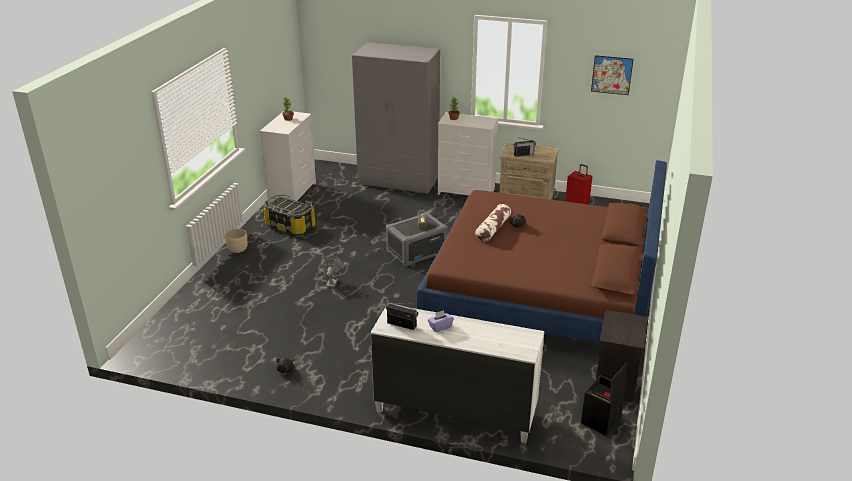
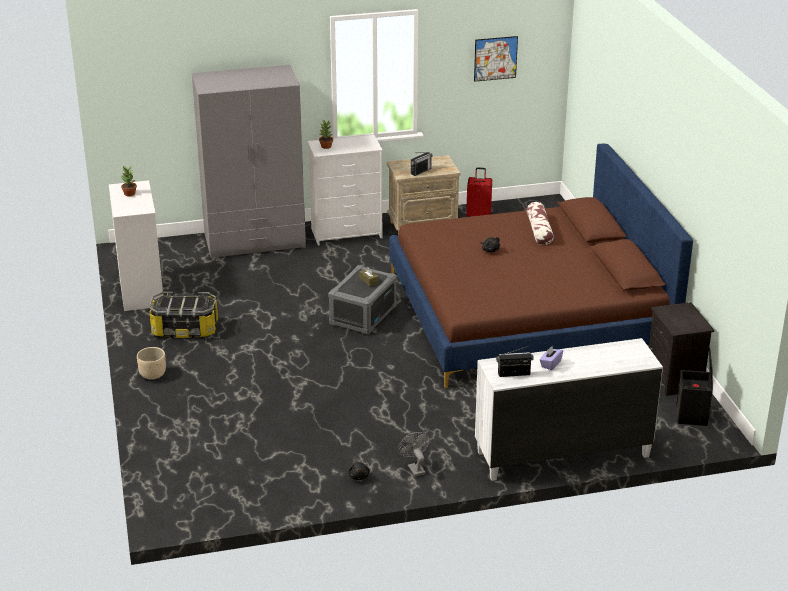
camera: 30 degrees left, 0 degrees up
grey fan [320,255,344,288] -> grey fan moved to [398,432,430,477]
pillow [475,204,511,242] -> pillow moved to [526,202,554,245]

